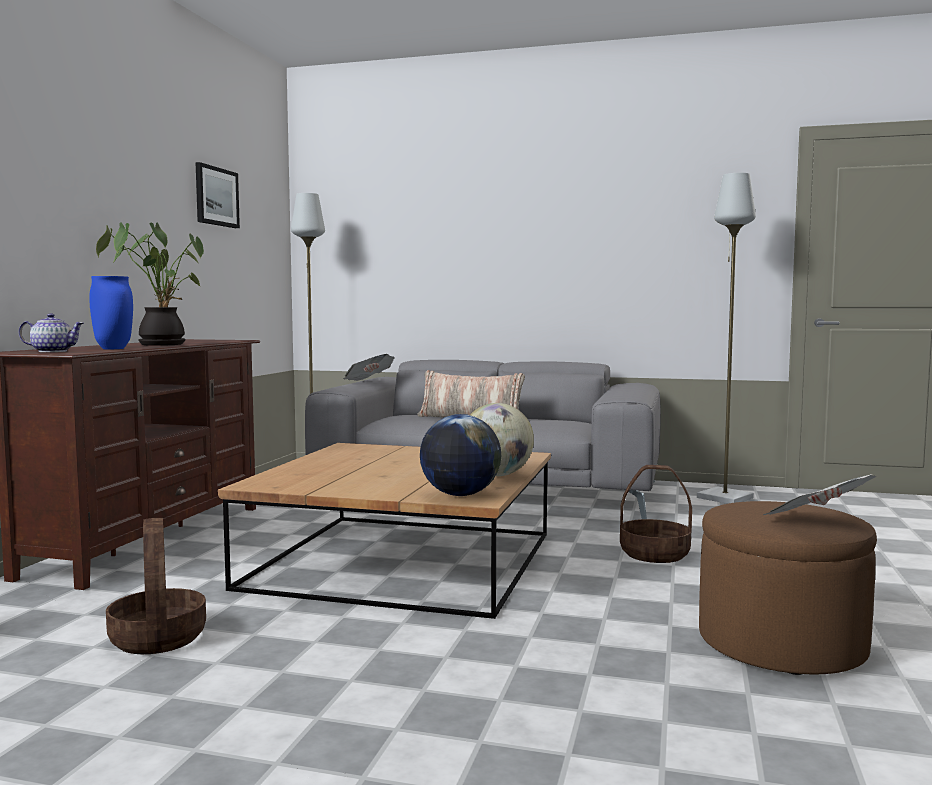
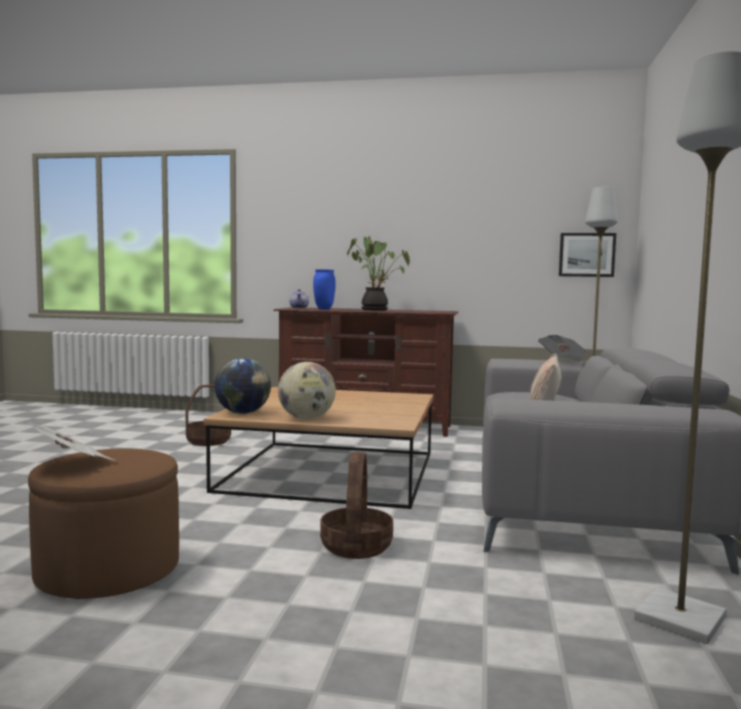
camera: 85 degrees right, 0 degrees up
picture [196,162,240,228] -> picture moved to [559,233,616,277]

